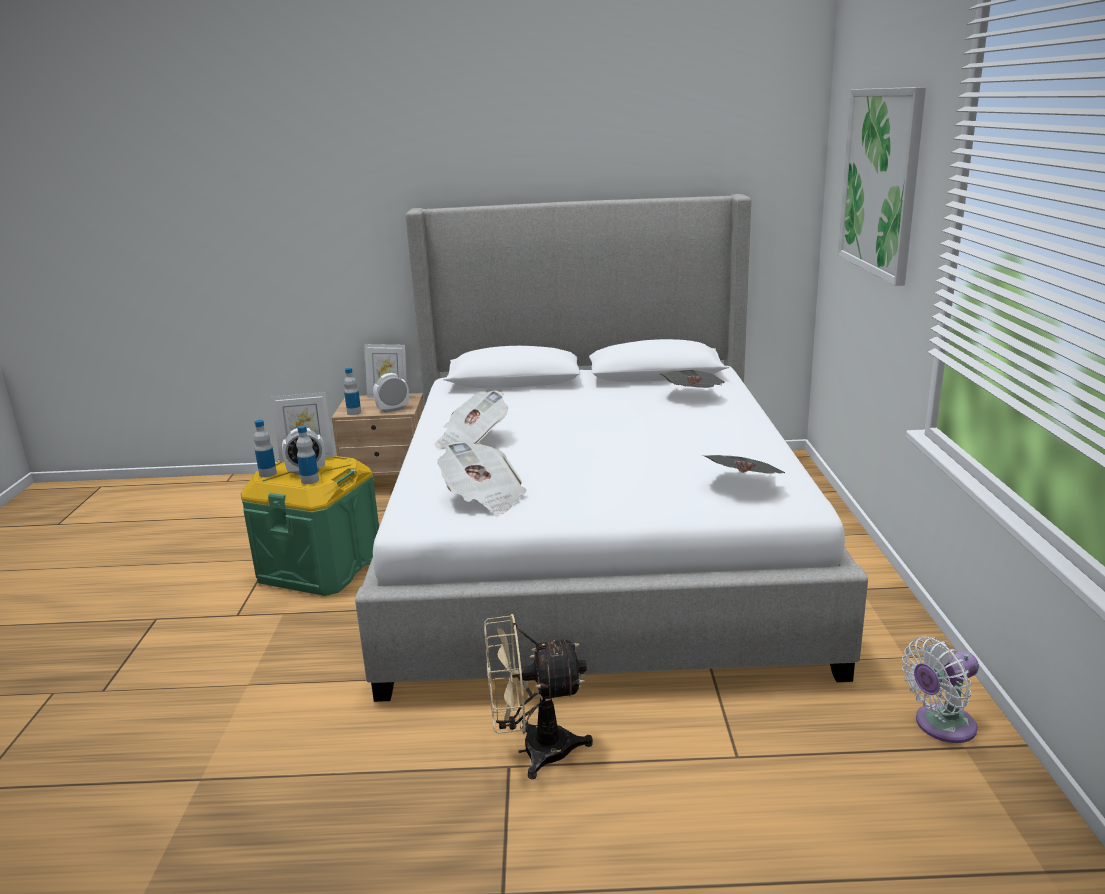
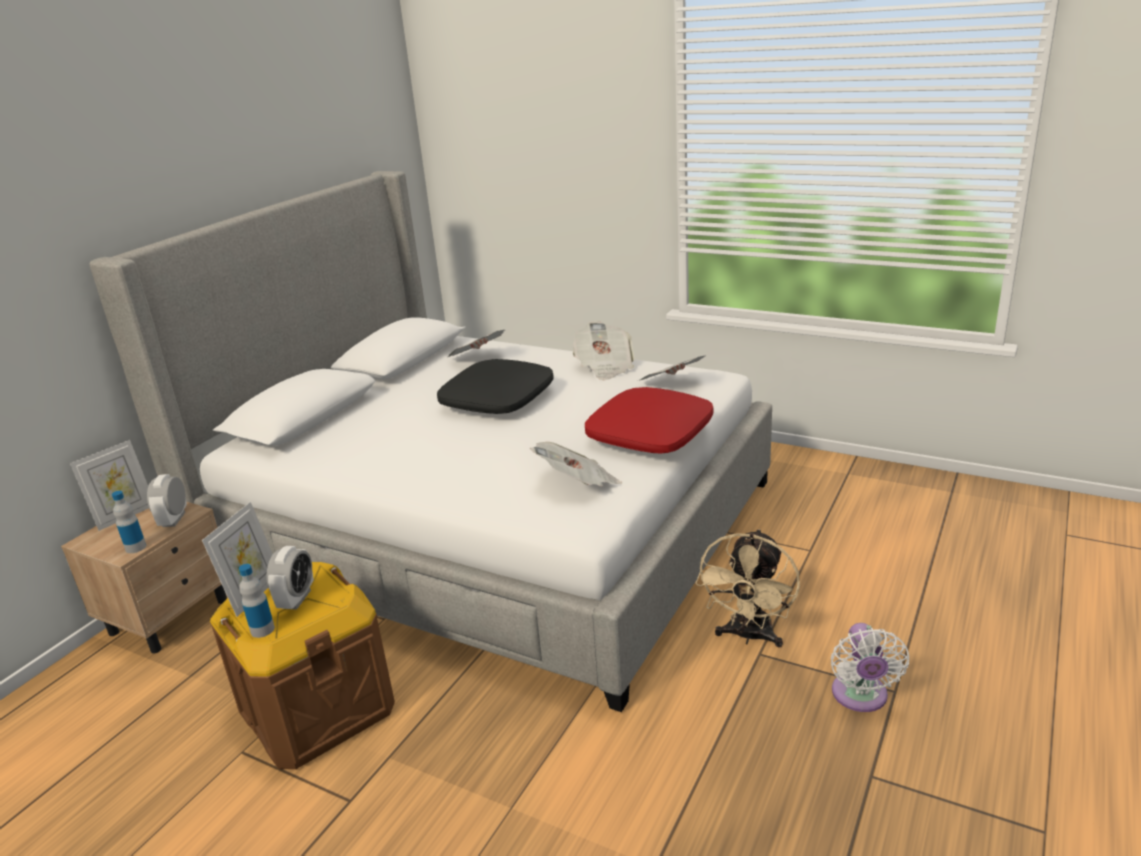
camera: 60 degrees left, 5 degrees up
green storage box [241,456,379,596] -> brown storage box [210,562,395,769]
bottle [296,425,319,484] -> none
newspaper [435,391,508,449] -> newspaper moved to [573,321,634,380]
picture [838,87,926,286] -> none
white fan [902,637,979,743] -> white fan moved to [831,623,909,712]
none -> black pillow [437,359,554,414]
none -> red pillow [585,387,714,454]

